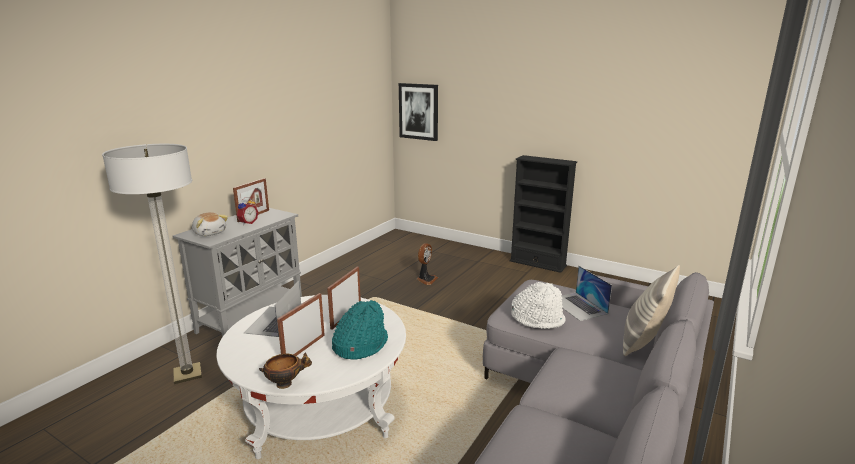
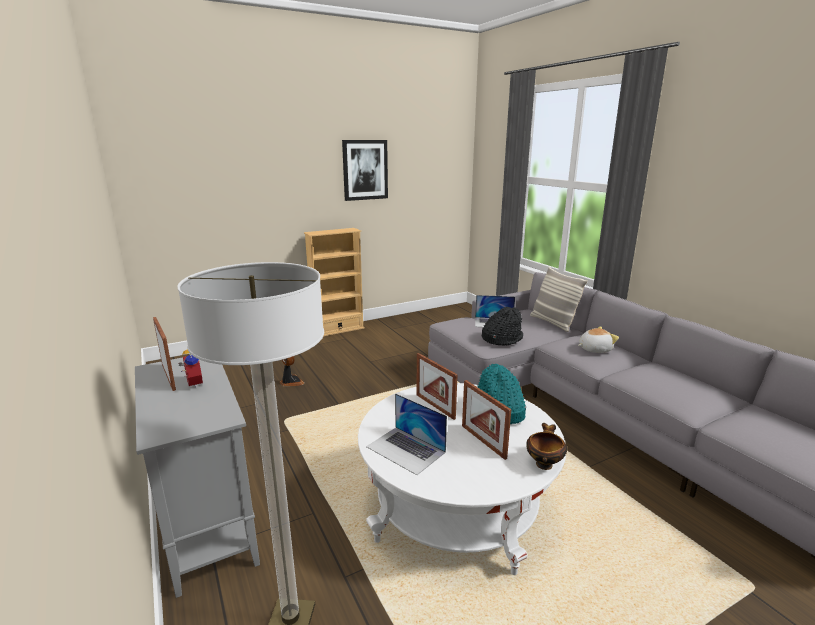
camera: 60 degrees left, 0 degrees up
plush toy [192,212,228,236] -> plush toy moved to [578,327,619,353]
picture [399,83,438,141] -> picture moved to [342,140,388,201]
black bookcase [510,155,577,273] -> beige bookcase [304,228,365,337]
white hat [511,282,566,329] -> black hat [482,307,523,346]

